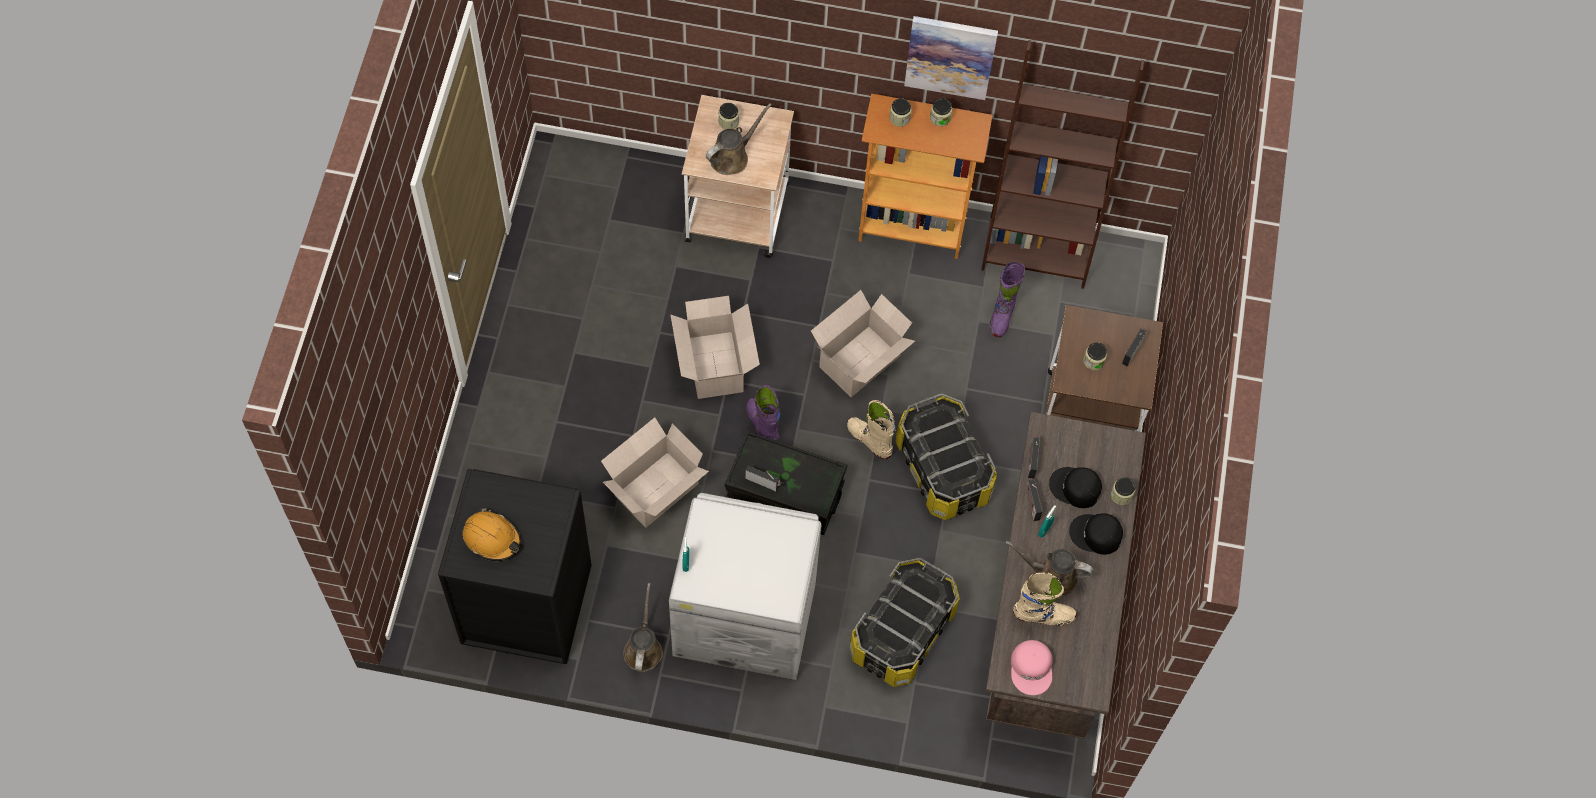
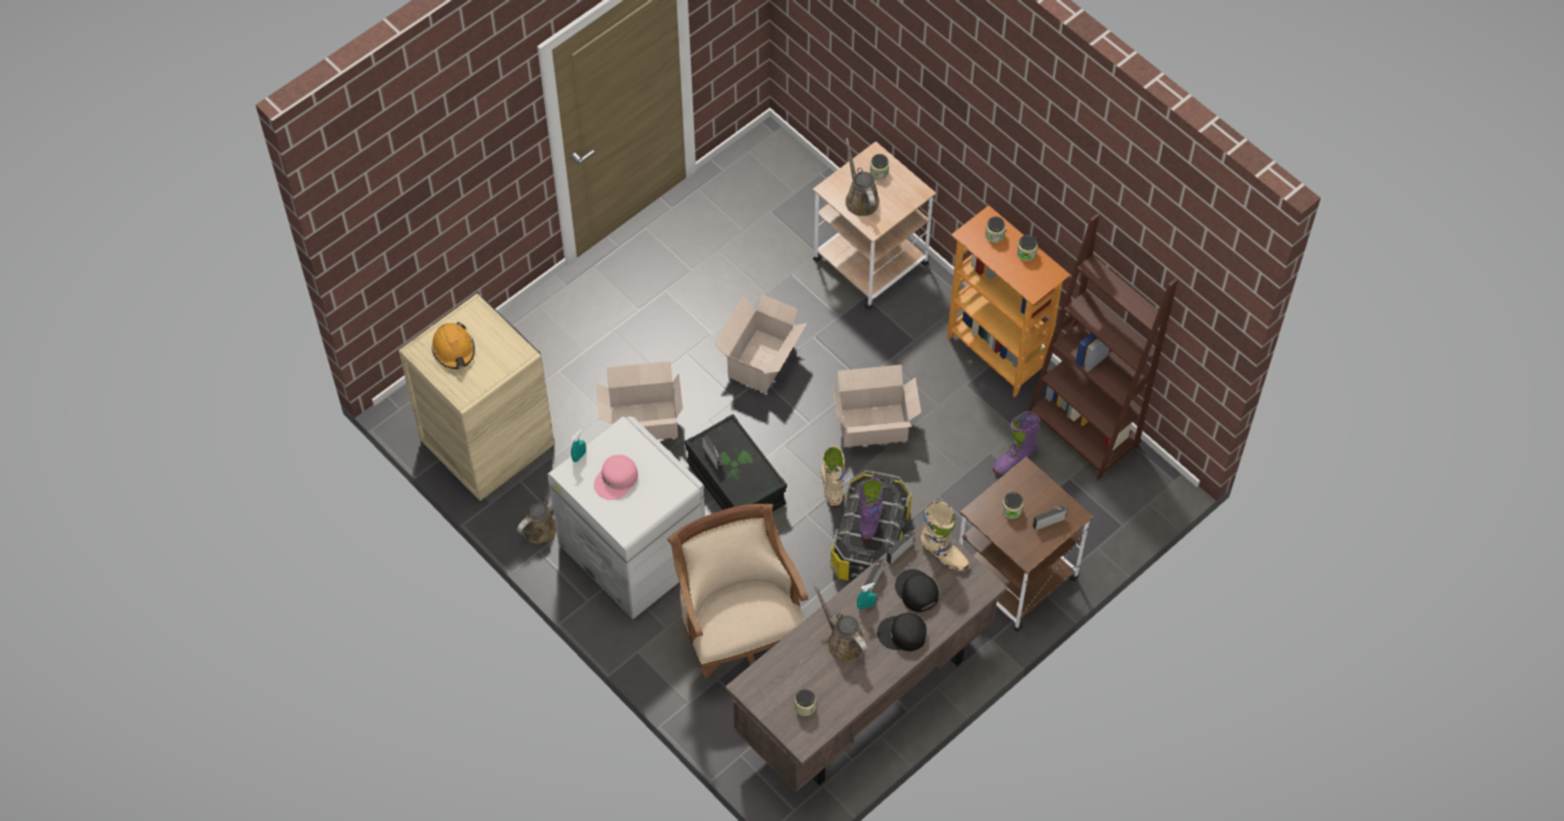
camera: 40 degrees right, 5 degrees down
black cabinet [438,469,592,664] -> beige cabinet [399,294,554,501]
brown watering can [706,103,772,175] -> brown watering can turned 105 degrees counterclockwise [845,138,880,216]
purple boot [746,385,780,441] -> purple boot moved to [859,478,883,541]
storage box [850,558,960,687] -> office chair [667,504,808,678]
picture [904,16,998,100] -> none
pink cap [1011,640,1053,695] -> pink cap moved to [594,455,638,500]
beige boot [1013,573,1077,626] -> beige boot moved to [920,501,969,571]
black cap [1069,513,1123,555] -> black cap turned 45 degrees counterclockwise [877,613,927,651]
jar [1111,477,1135,505] -> jar moved to [795,689,816,716]

